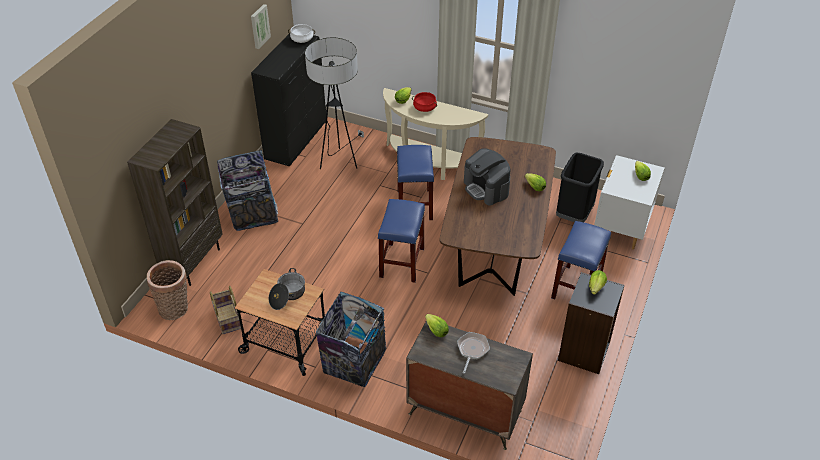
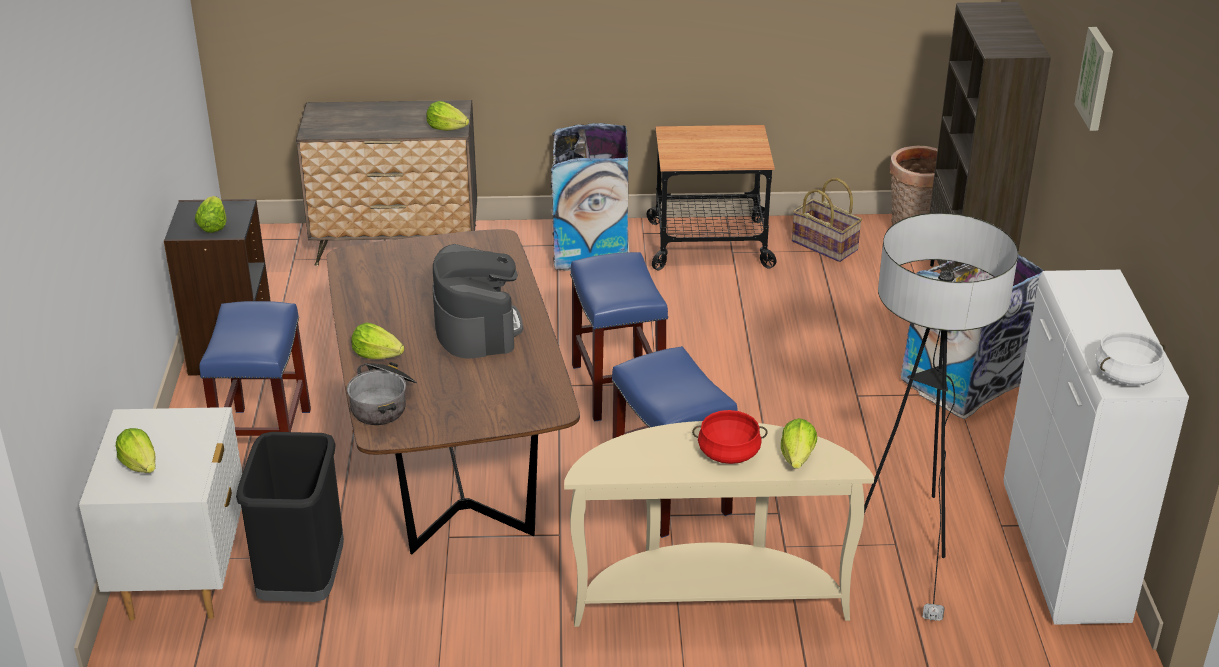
camera: 155 degrees right, 10 degrees down
picture [251,4,271,49] -> picture moved to [1074,27,1113,131]
black cabinet [251,34,326,167] -> white cabinet [1004,270,1189,625]
cooking pot [269,268,305,310] -> cooking pot moved to [347,362,417,425]
frying pan [457,332,490,374] -> none
coffee machine [464,148,510,205] -> coffee machine turned 45 degrees clockwise [433,244,523,359]

